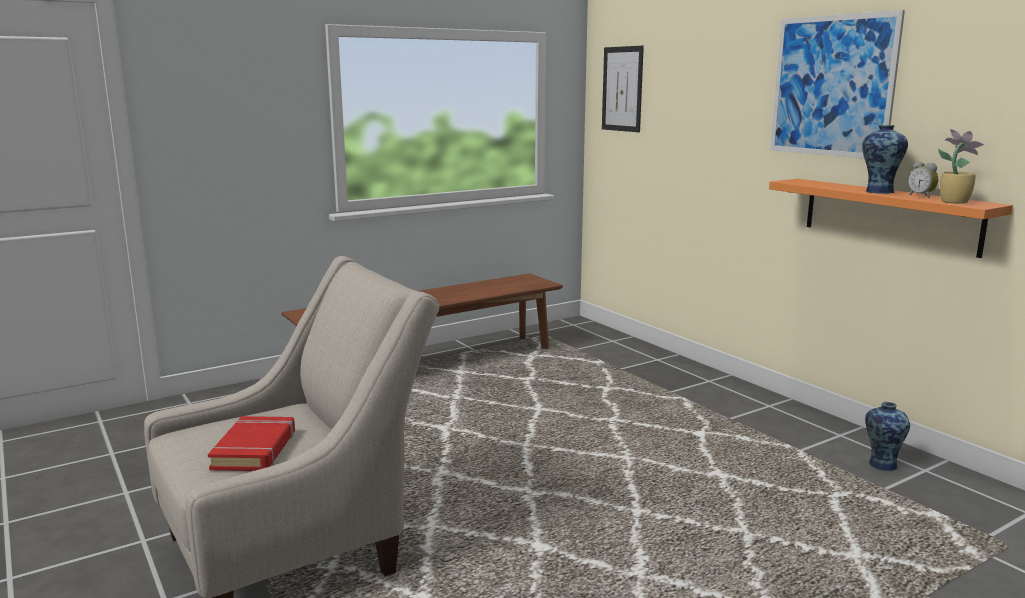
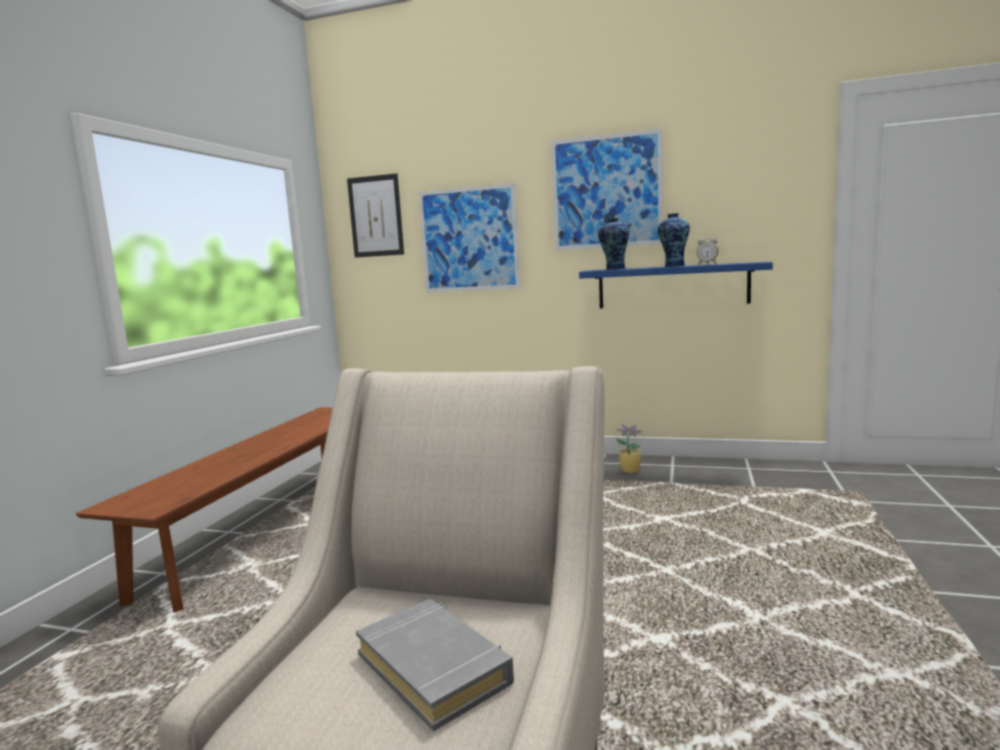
camera: 40 degrees left, 5 degrees down
red book [208,416,295,471] -> grey book [356,599,514,732]
orange shelf [769,179,1013,258] -> blue shelf [579,261,773,308]
vase [865,402,910,471] -> vase moved to [598,218,629,270]
potted plant [938,129,984,204] -> potted plant moved to [615,424,643,473]
none -> picture [418,183,520,293]

